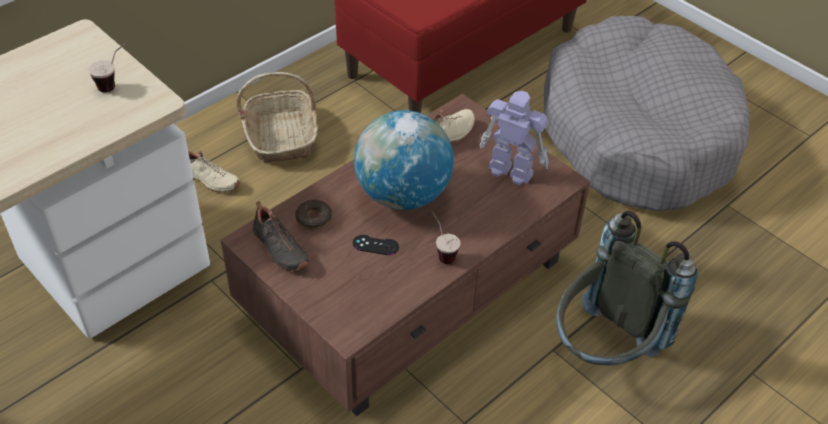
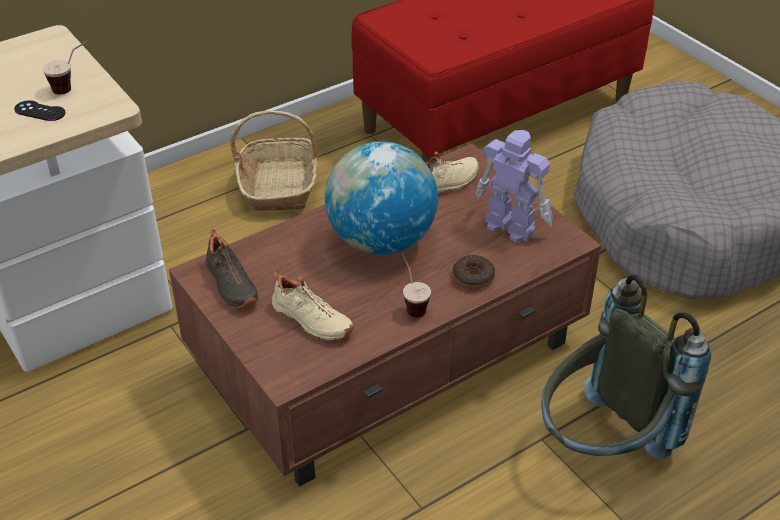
camera: 10 degrees right, 5 degrees down
beige shoe [188,150,240,193] -> beige shoe moved to [272,271,354,341]
donut [295,200,332,230] -> donut moved to [453,255,495,289]
black game controller [353,235,399,255] -> black game controller moved to [14,100,66,121]

